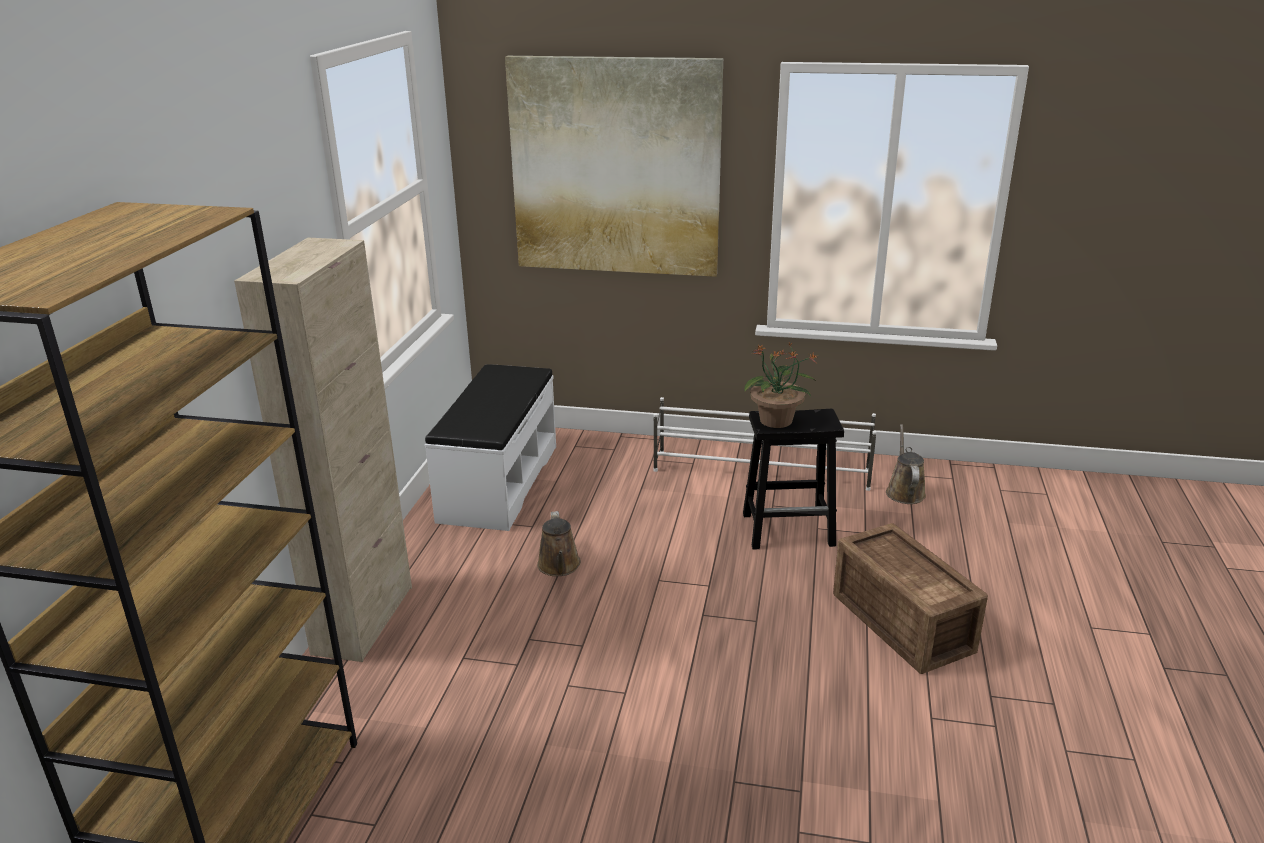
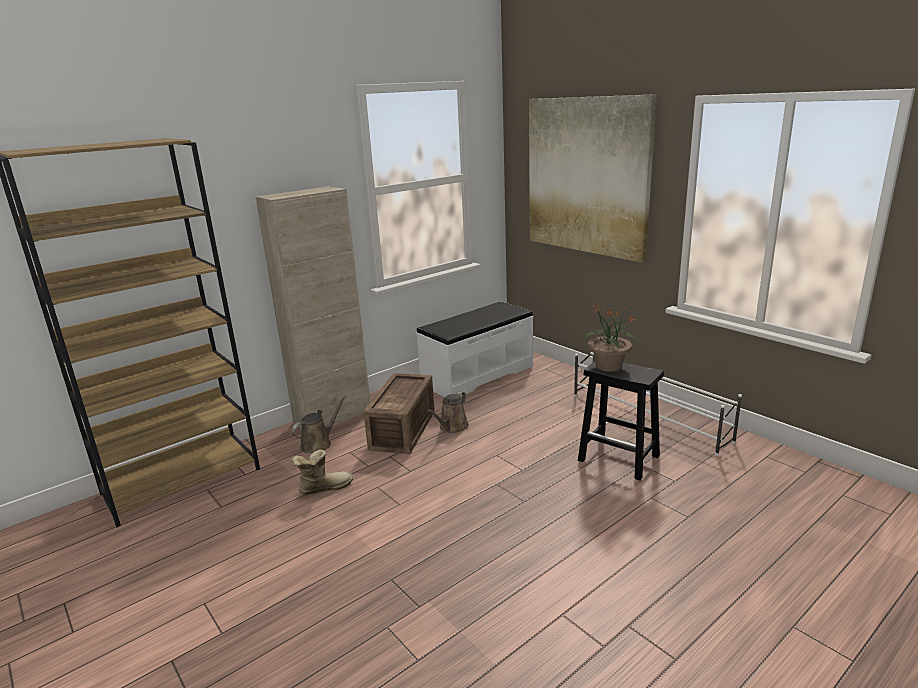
camera: 40 degrees right, 5 degrees down
crate [833,523,988,674] -> crate moved to [364,373,435,454]
brown watering can [886,424,926,504] -> brown watering can moved to [291,395,347,453]
none -> boot [291,449,353,495]

